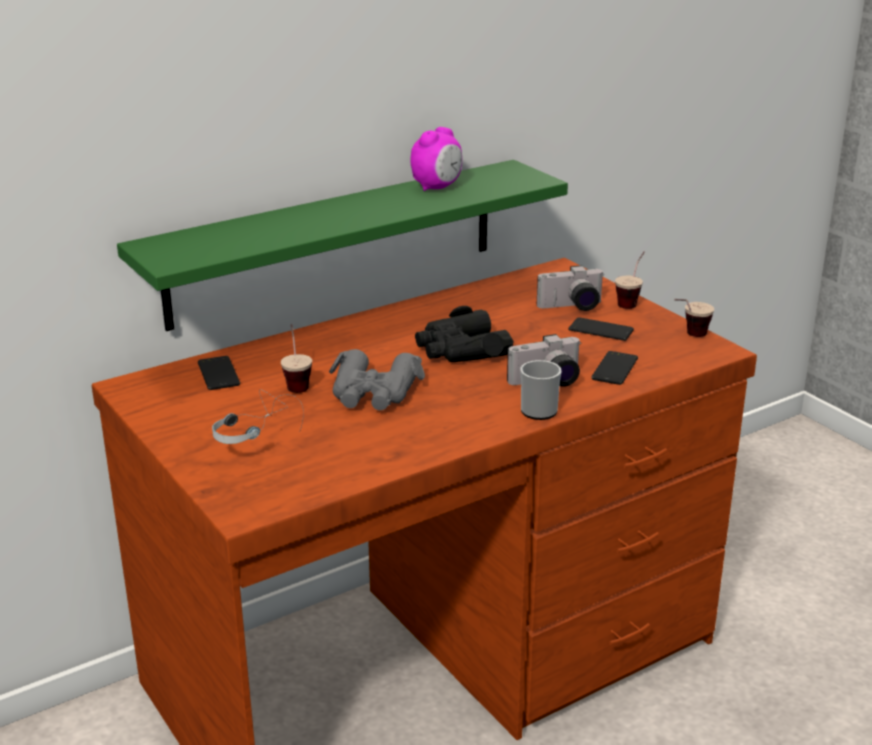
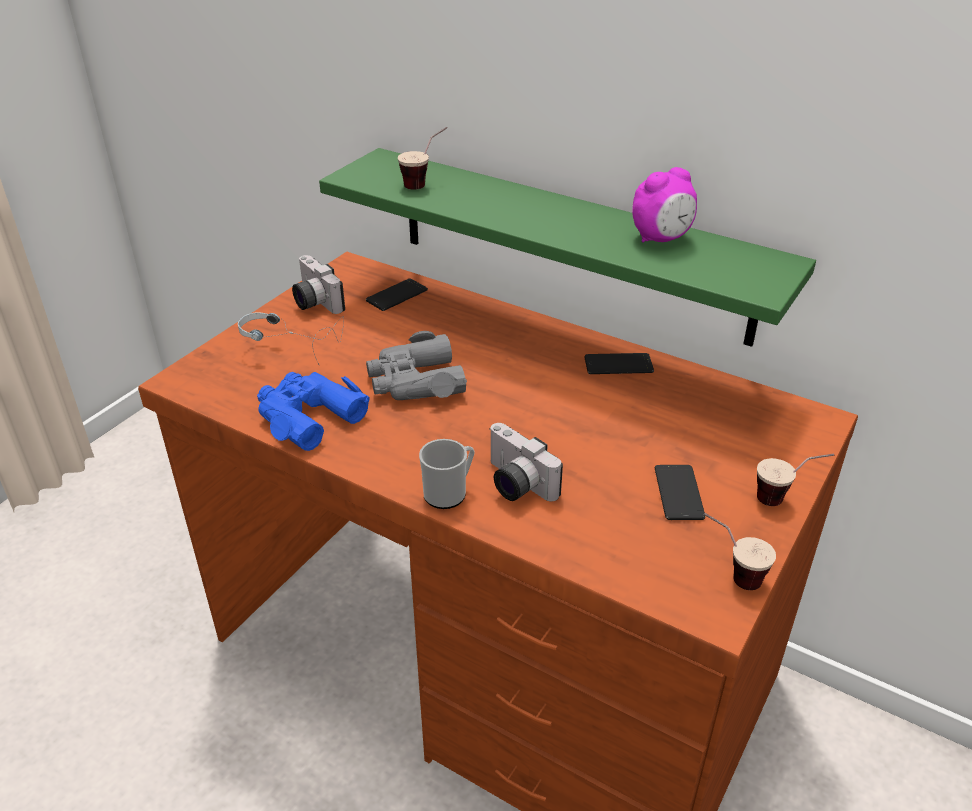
camera: 65 degrees right, 10 degrees up
cup [281,324,312,393] -> cup moved to [398,127,447,190]
alarm clock [411,127,462,191] -> alarm clock turned 45 degrees counterclockwise [632,167,697,243]
black binoculars [415,306,514,362] -> none
camera [537,265,605,311] -> camera moved to [292,255,345,314]
phone [591,351,638,385] -> phone moved to [584,353,654,374]
none -> blue binoculars [257,372,370,451]

